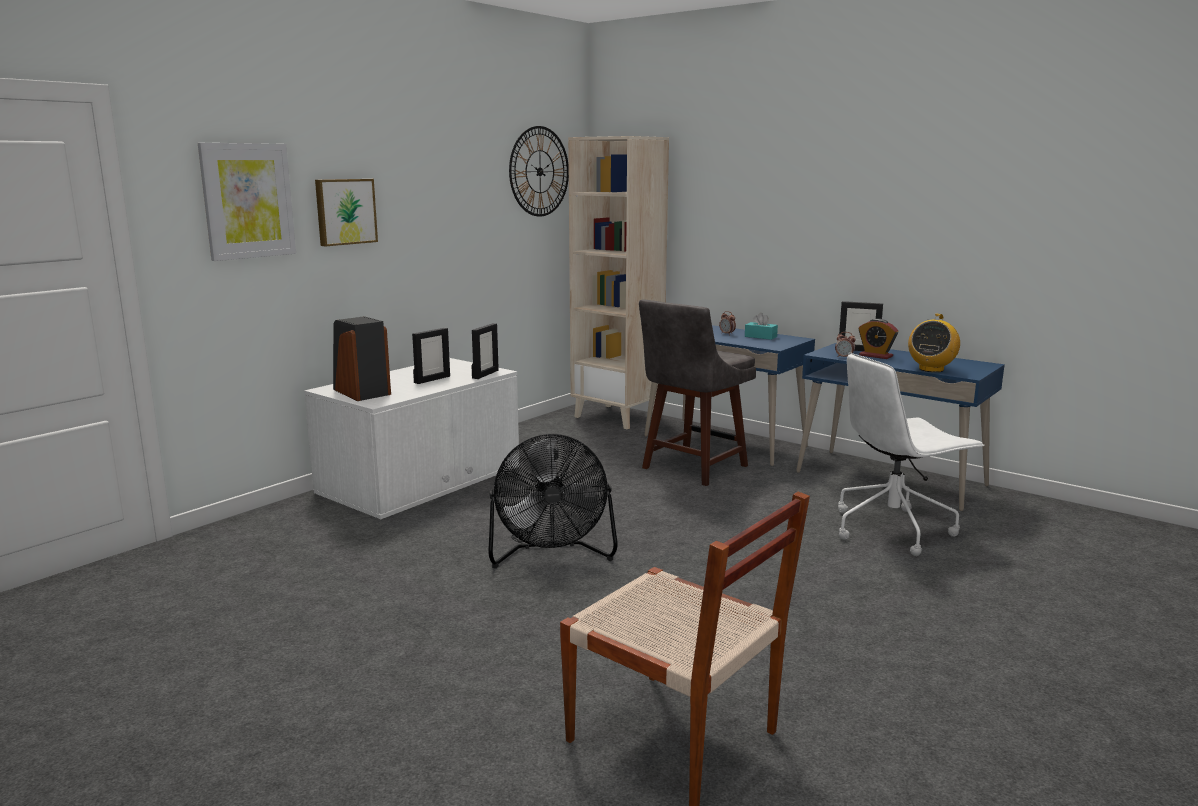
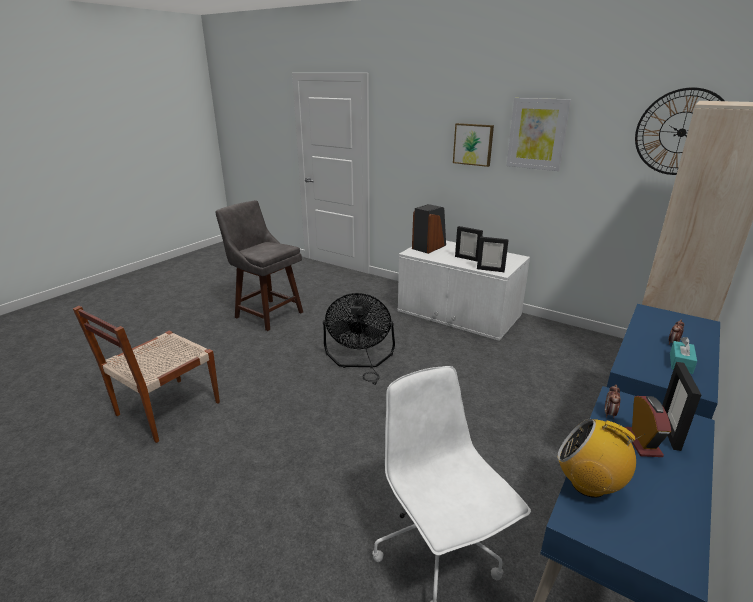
camera: 85 degrees right, 10 degrees up
picture [198,143,296,261] -> picture moved to [506,98,571,171]
black fan [488,434,618,569] -> black fan turned 105 degrees clockwise [323,293,395,385]
grey stool [639,299,756,486] -> grey stool moved to [216,200,303,331]
alarm clock [859,319,898,359] -> alarm clock turned 150 degrees clockwise [625,396,672,457]

